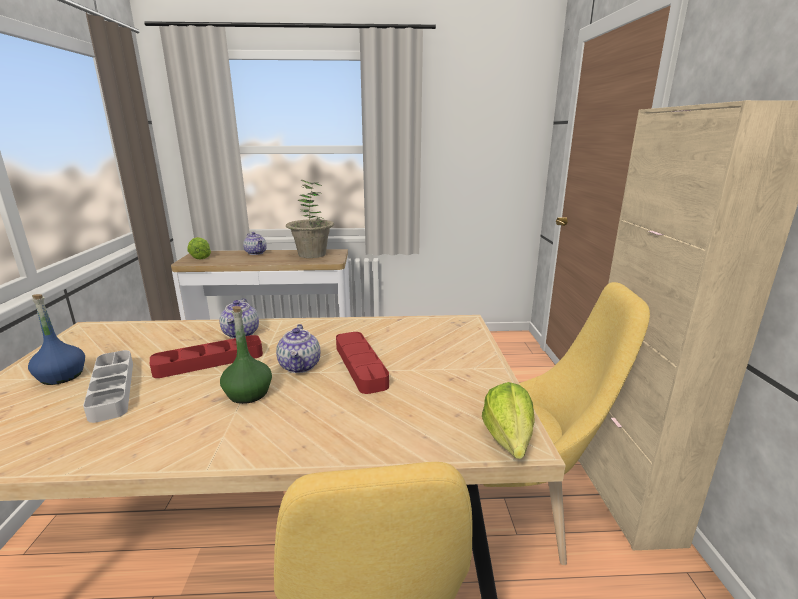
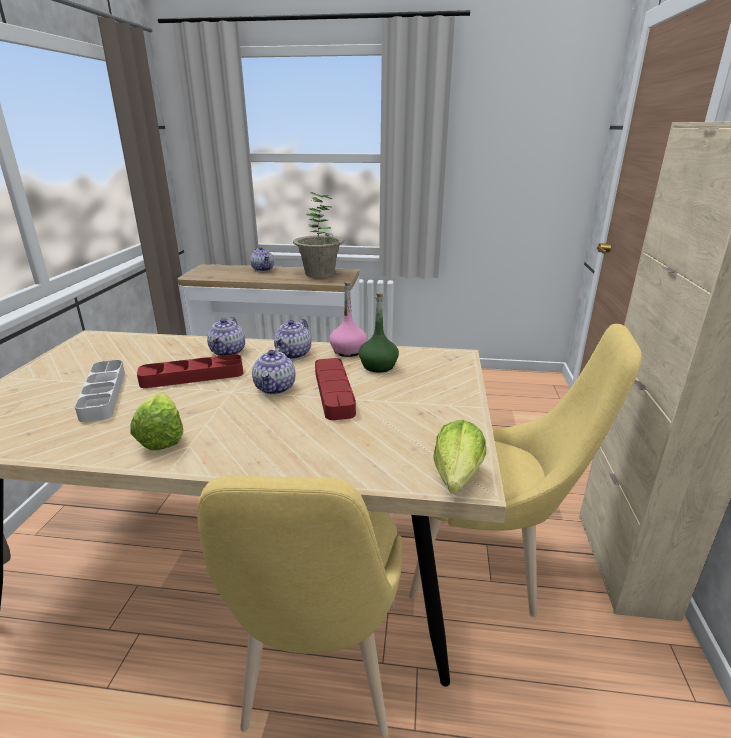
camera: 10 degrees right, 5 degrees up
blue bottle [28,294,85,385] -> none
lettuce [188,237,211,259] -> lettuce moved to [130,392,183,450]
green bottle [220,306,272,404] -> green bottle moved to [359,292,399,372]
none -> teapot [274,319,311,359]
none -> pink bottle [329,281,367,357]

